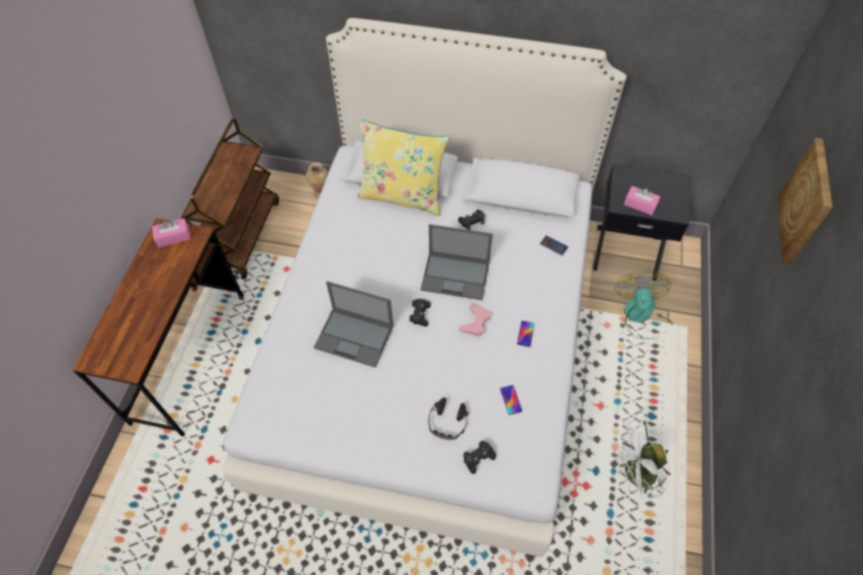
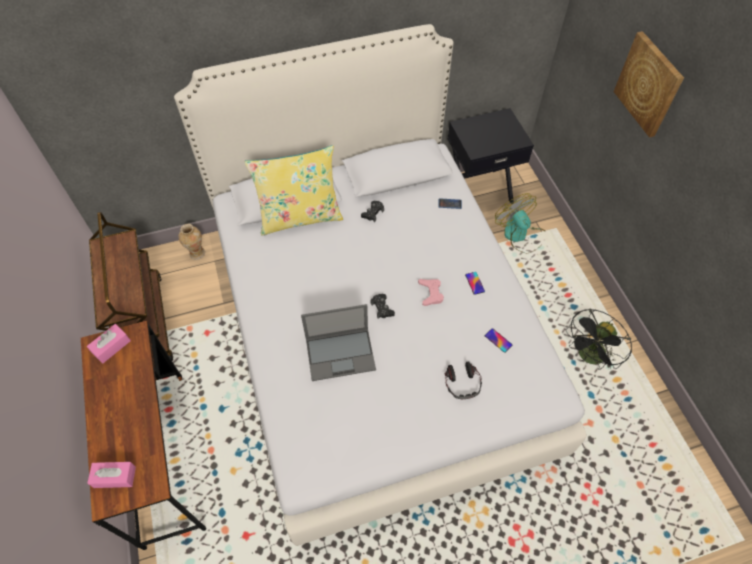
camera: 30 degrees left, 0 degrees up
laptop [420,224,493,300] -> none
black game controller [463,440,496,474] -> none
white fan [612,419,670,499] -> black fan [566,309,632,370]
pink tissue box [624,186,661,215] -> pink tissue box moved to [87,462,136,488]

